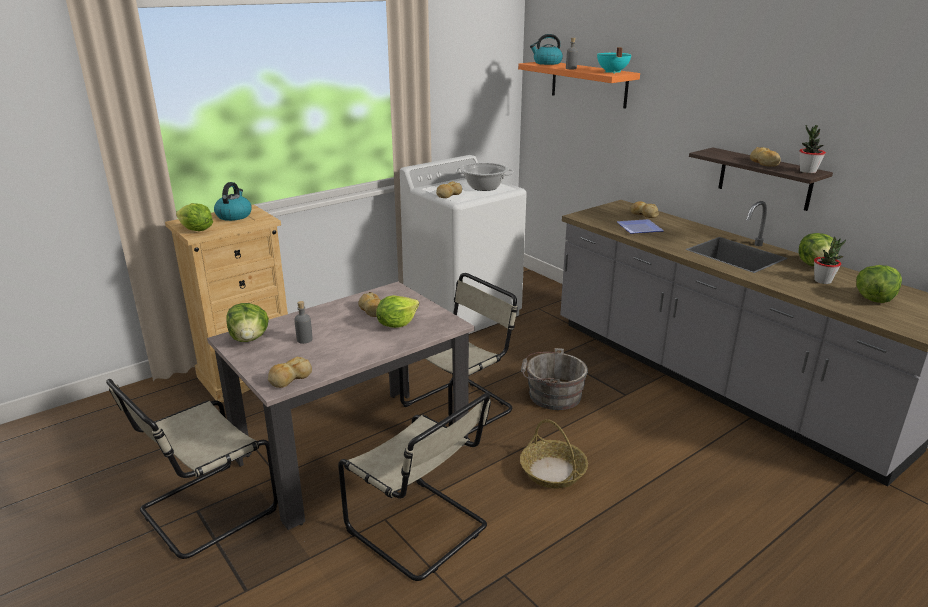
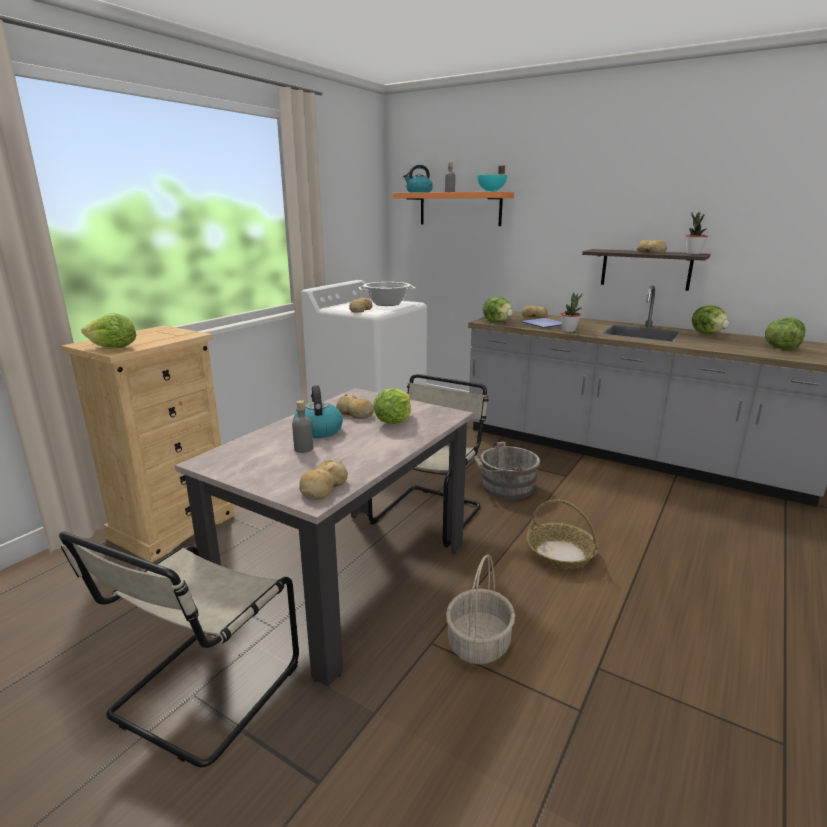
camera: 20 degrees left, 5 degrees down
kettle [214,182,252,221] -> kettle moved to [293,385,343,438]
lettuce [226,303,269,342] -> lettuce moved to [483,297,513,323]
beige chair [338,392,491,581] -> basket [446,555,515,664]
potted plant [814,237,846,284] -> potted plant moved to [560,293,582,332]

